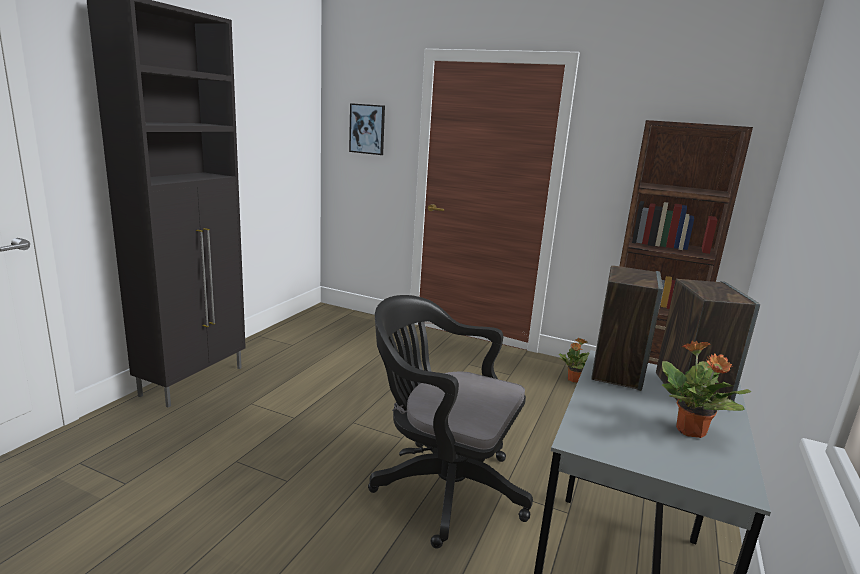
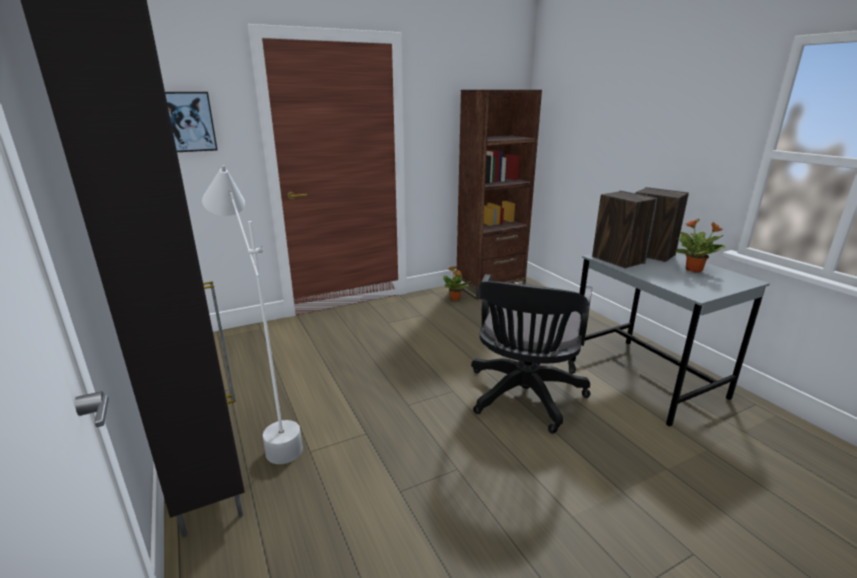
camera: 50 degrees left, 5 degrees up
black office chair [368,295,533,549] -> black office chair turned 45 degrees counterclockwise [471,274,592,434]
none -> white floor lamp [202,165,303,464]

